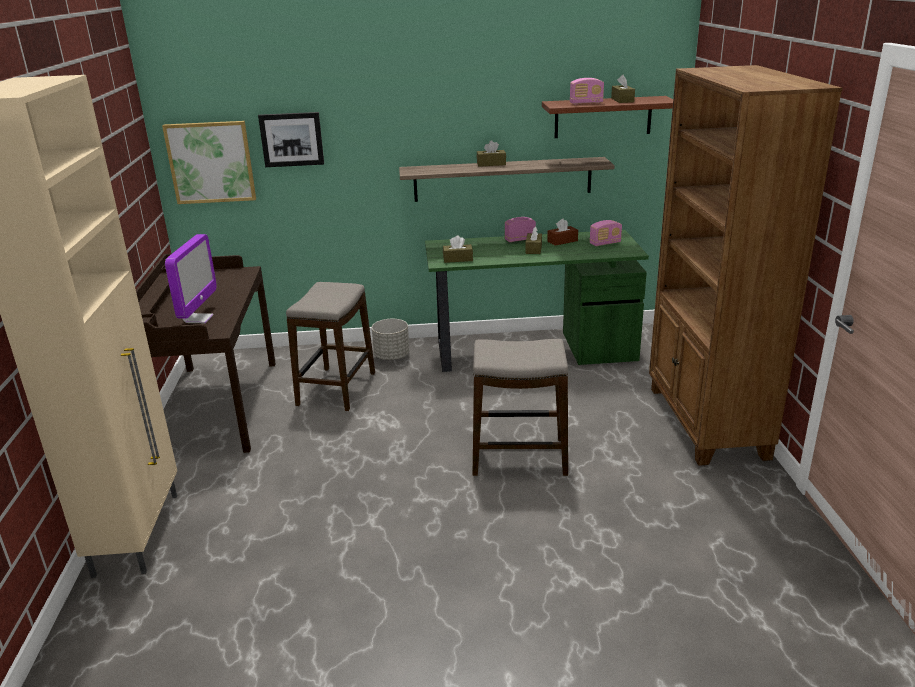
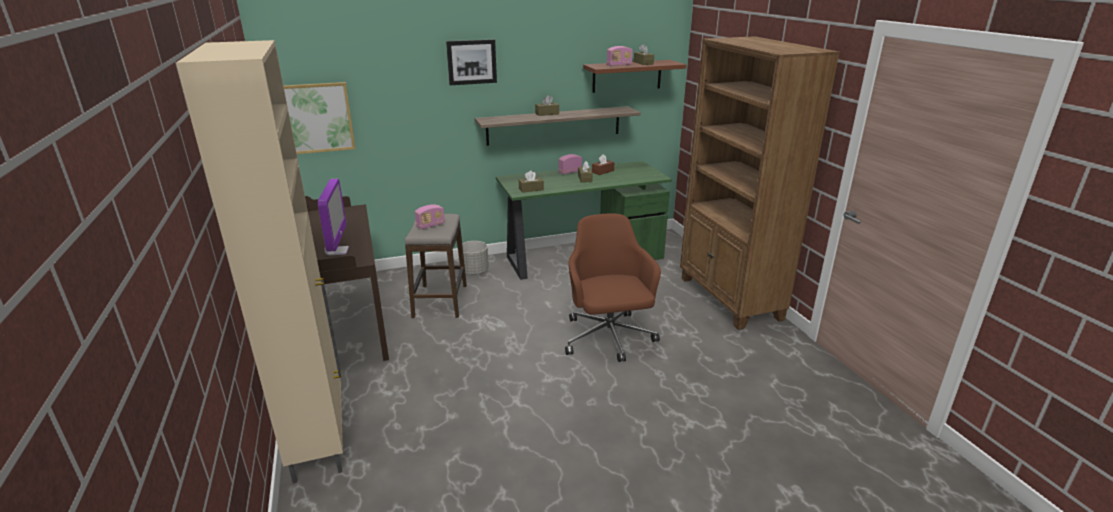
camera: 15 degrees left, 0 degrees up
picture [258,112,324,167] -> picture moved to [446,39,497,85]
stool [473,339,568,476] -> brown office chair [565,214,661,362]
radio [590,220,622,246] -> radio moved to [415,204,445,229]

